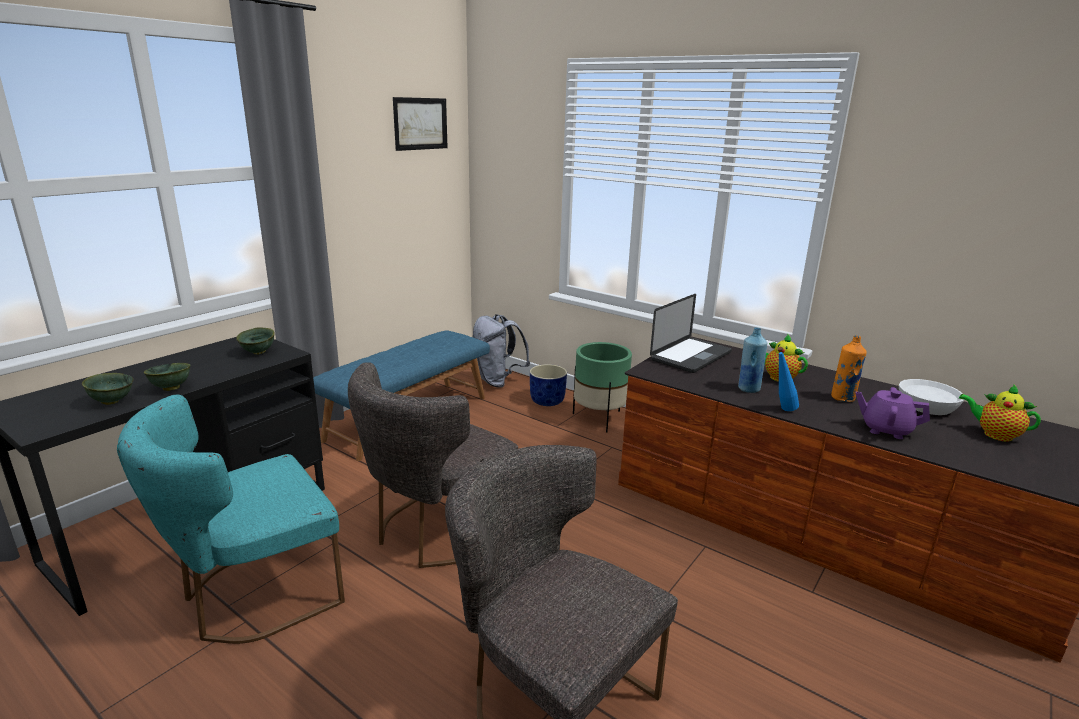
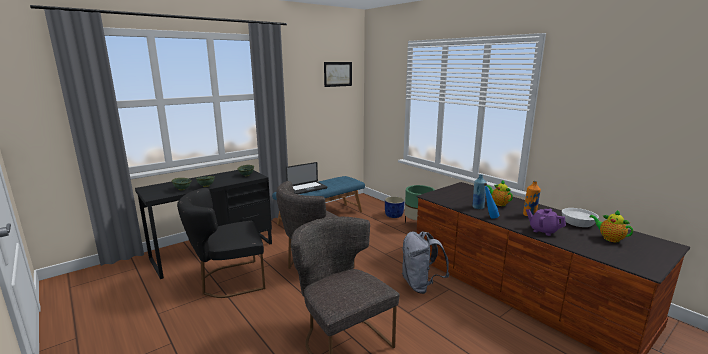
camera: 15 degrees right, 5 degrees down
turquoise chair [117,395,345,644] -> black chair [177,188,265,298]
grey backpack [473,314,530,388] -> grey backpack moved to [402,231,449,294]
laptop [650,294,732,373] -> laptop moved to [286,162,327,194]

